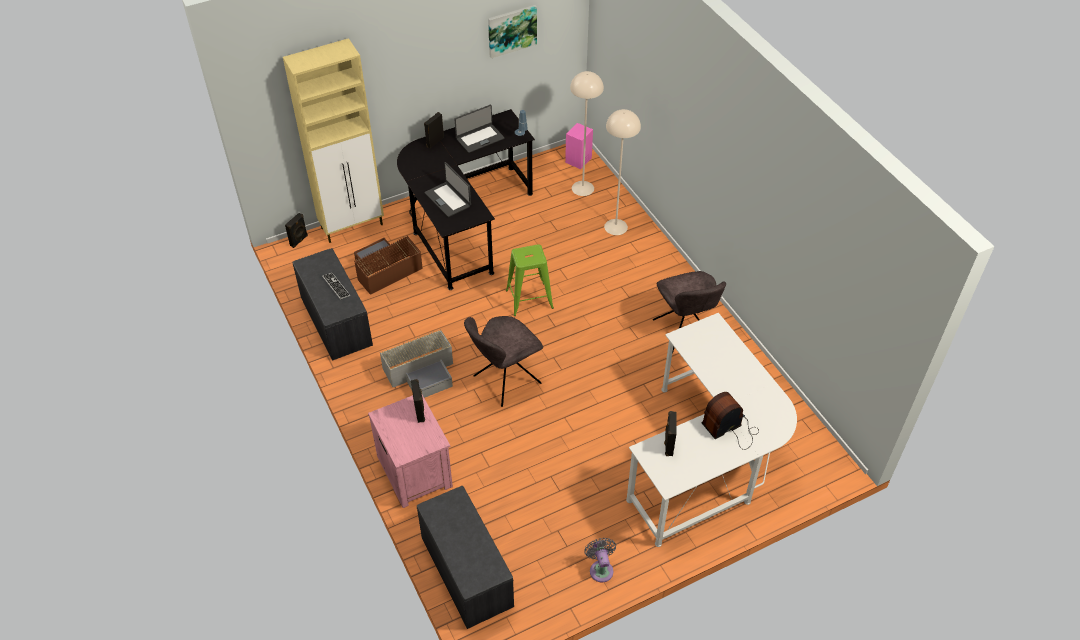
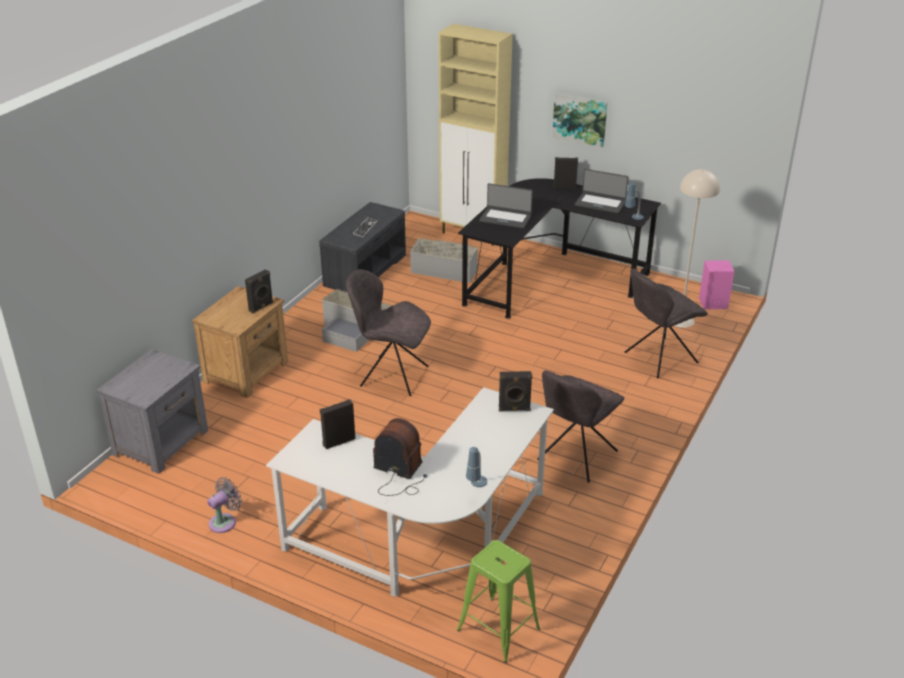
camera: 55 degrees right, 15 degrees down
black speaker [285,213,308,248] -> black speaker moved to [499,371,532,412]
brown storage box [354,236,423,295] -> grey storage box [410,236,478,283]
pink nightstand [368,395,453,508] -> brown nightstand [192,286,288,398]
grey bench [417,486,514,629] -> grey nightstand [96,349,208,474]
laptop [425,162,471,217] -> laptop turned 90 degrees counterclockwise [479,183,533,228]
picture [488,5,537,58] -> picture moved to [552,92,608,148]
green stool [506,244,554,316] -> green stool moved to [457,540,540,663]
beige floor lamp [604,109,641,235] -> grey chair [625,268,708,378]
none -> table lamp [466,447,487,487]

